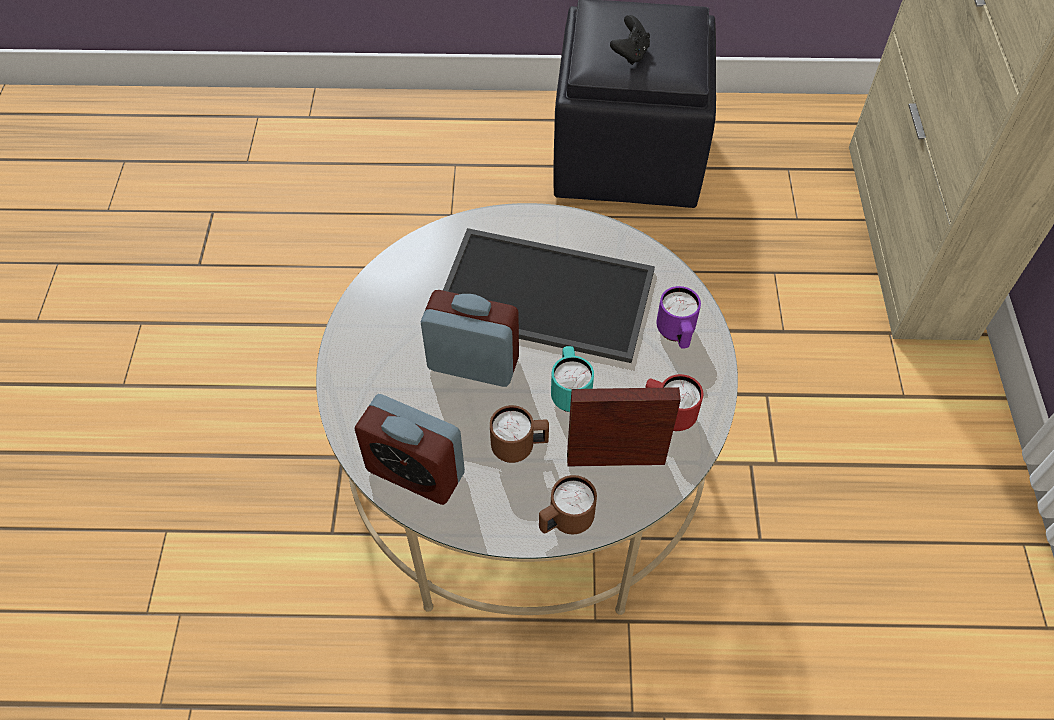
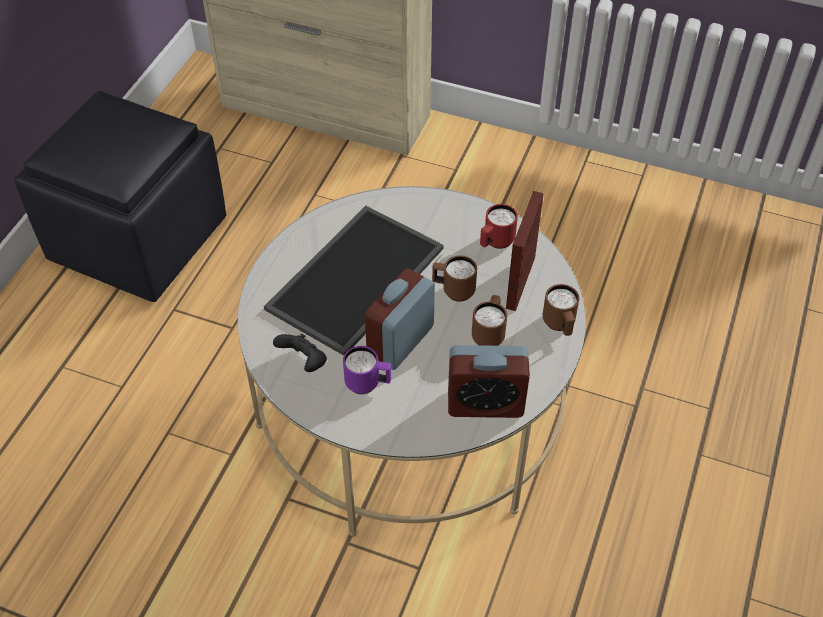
camera: 70 degrees left, 5 degrees down
alarm clock [355,394,465,505] -> alarm clock turned 45 degrees clockwise [448,345,530,418]
turquoise mug [551,346,594,412] -> brown mug [432,255,477,302]
black game controller [610,15,650,65] -> black game controller moved to [273,334,327,372]
purple mug [656,286,701,349] -> purple mug moved to [343,346,391,394]

